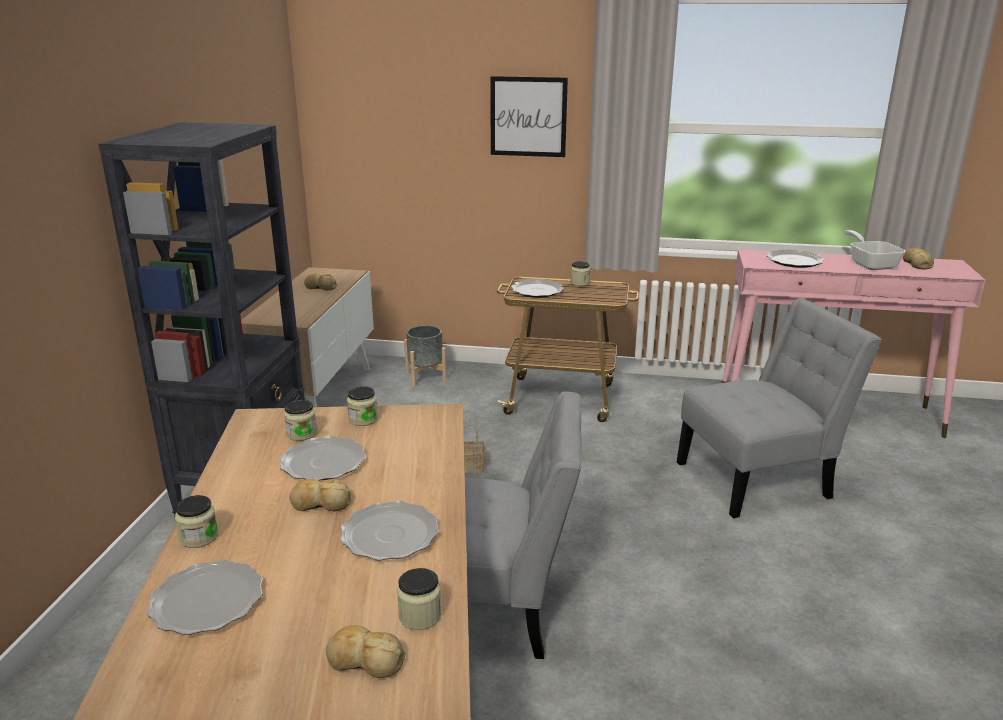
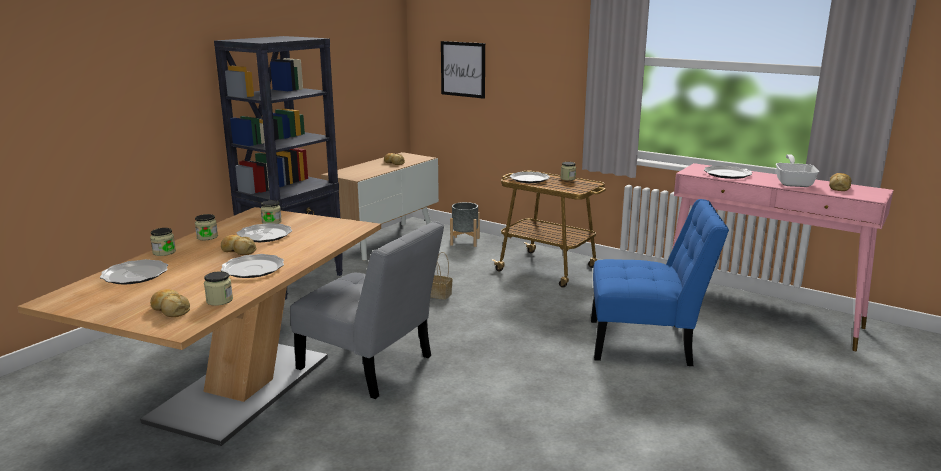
camera: 25 degrees right, 5 degrees down
jar [347,386,378,426] -> jar moved to [195,214,218,240]
picture [490,76,568,157] -> picture moved to [441,41,485,99]
grey chair [677,299,882,518] -> blue chair [591,199,729,366]

